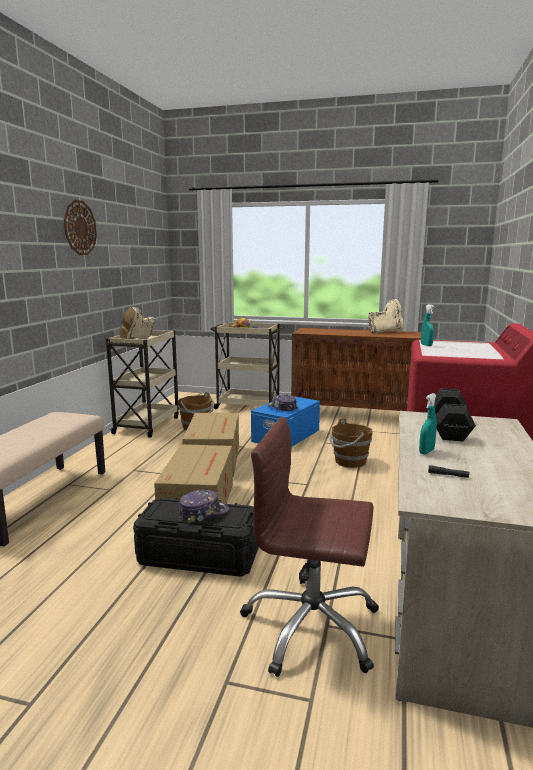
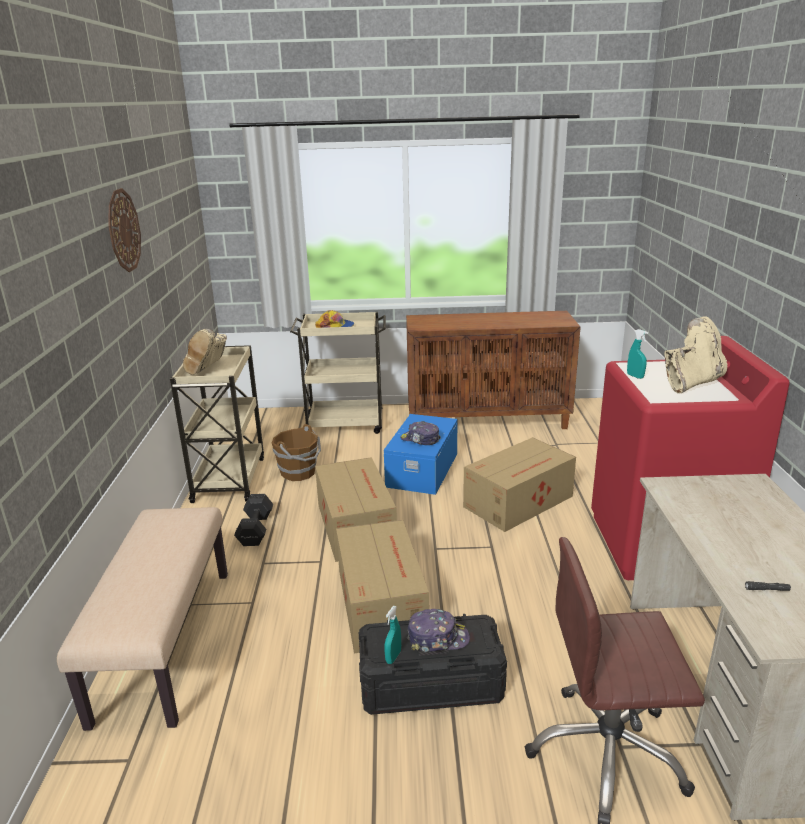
camera: 15 degrees left, 10 degrees up
cap [179,490,229,524] -> cap turned 45 degrees clockwise [407,609,470,652]
brown bucket [329,418,373,468] -> cardboard box [463,437,576,532]
beige boot [368,299,404,334] -> beige boot moved to [664,316,727,393]
turquoise spray bottle [419,393,437,455] -> turquoise spray bottle moved to [384,606,401,664]
black dumbbell [434,388,476,441] -> black dumbbell moved to [234,494,273,546]

